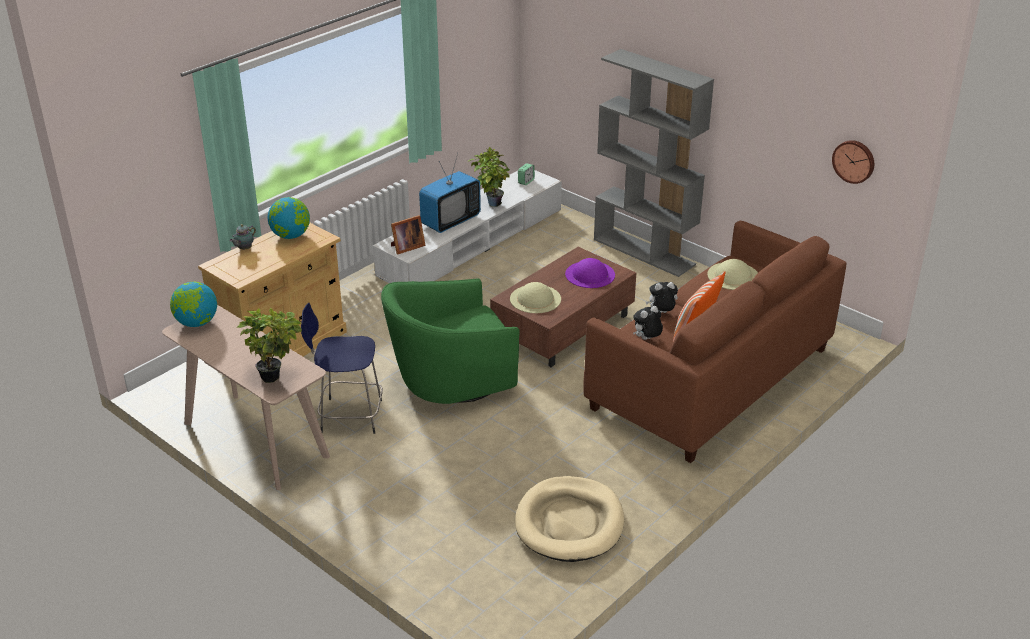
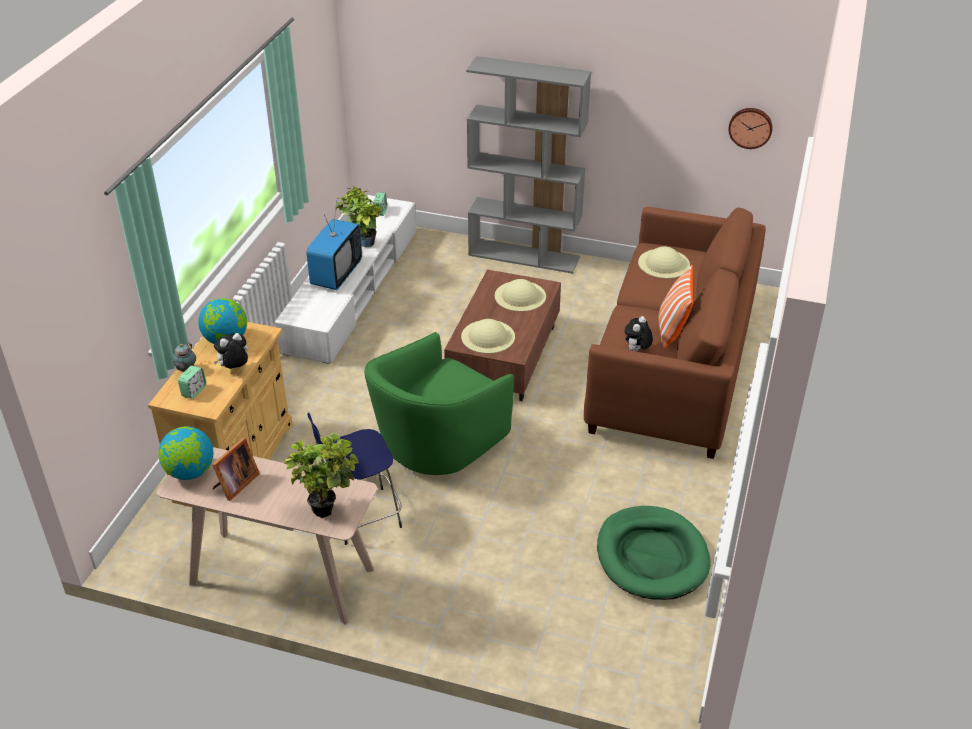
camera: 25 degrees left, 5 degrees up
picture frame [391,215,426,254] -> picture frame moved to [212,438,260,501]
beige dog bed [515,476,624,562] -> green dog bed [597,506,710,600]
purple hat [565,258,615,288] -> beige hat [495,279,546,312]
plush toy [646,282,678,313] -> plush toy moved to [214,333,248,369]
none -> alarm clock [178,365,206,399]

